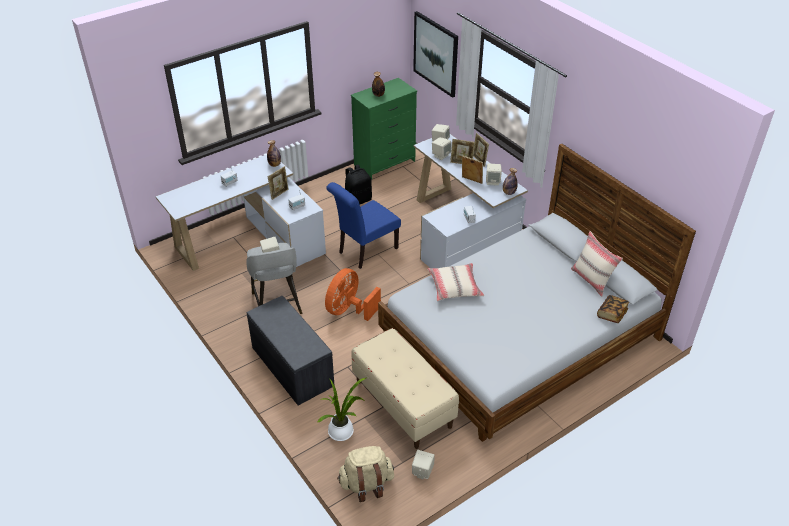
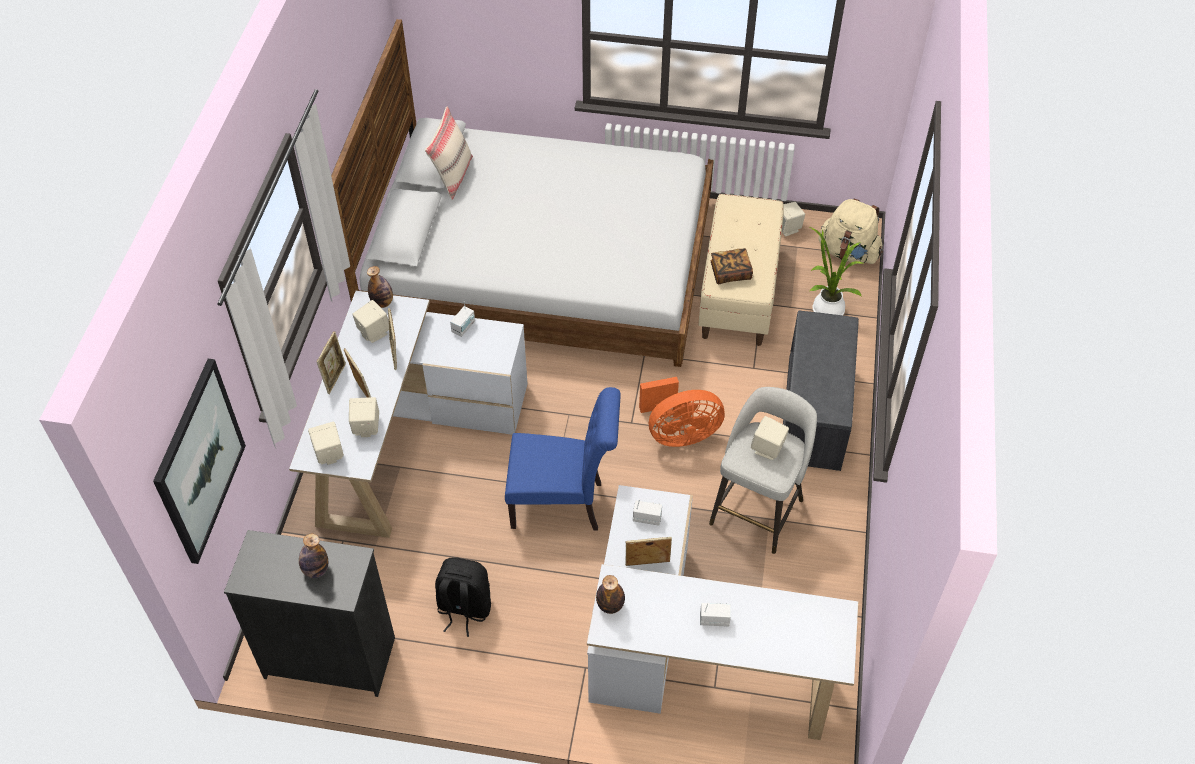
camera: 135 degrees left, 10 degrees up
green dresser [351,78,417,180] -> black dresser [224,530,395,697]
beige pillow [427,263,484,301] -> none
book [597,295,629,323] -> book moved to [710,248,753,285]

